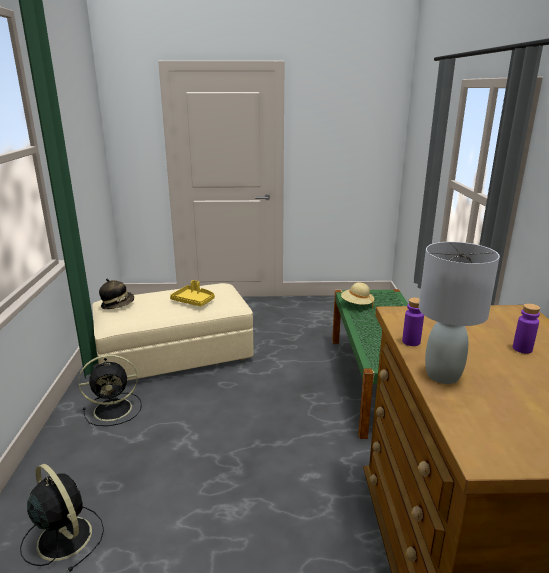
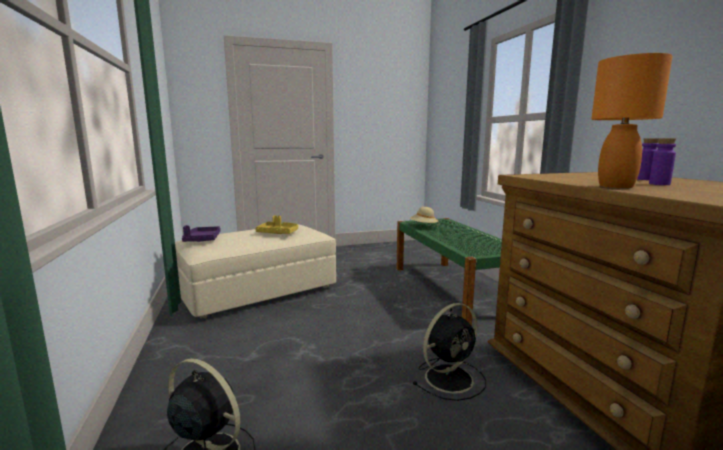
camera: 15 degrees left, 10 degrees down
black fan [78,355,142,426] -> black fan moved to [412,303,486,401]
hat [99,279,134,309] -> purple tray [182,225,221,242]
purple bottle [402,298,424,346] -> purple bottle moved to [649,138,676,185]
grey table lamp [419,242,500,384] -> orange table lamp [591,53,673,188]

